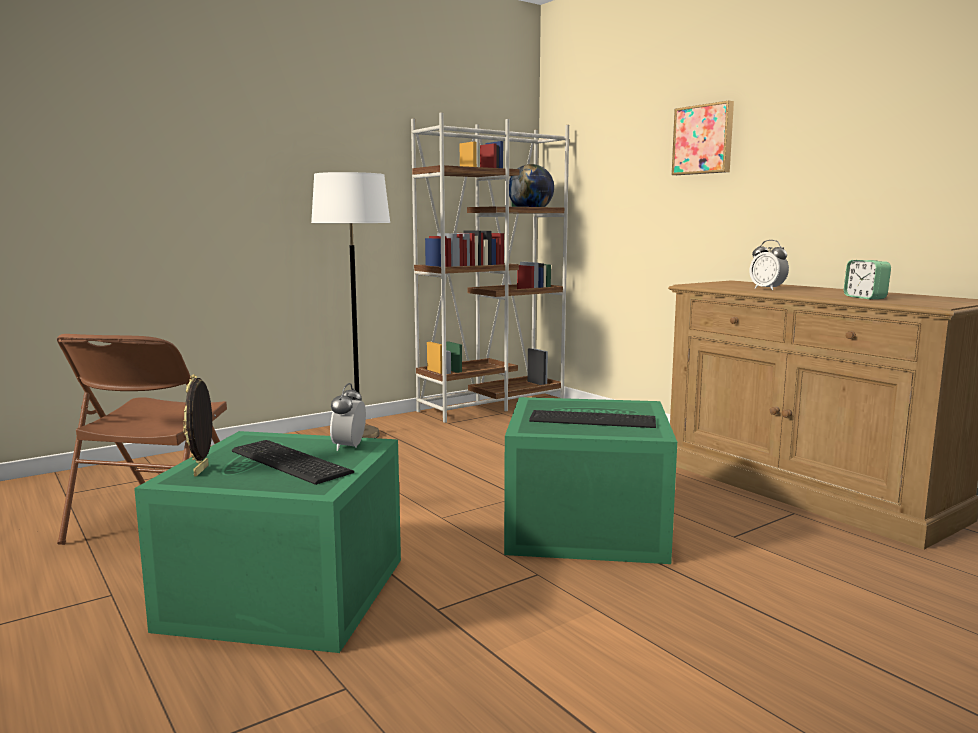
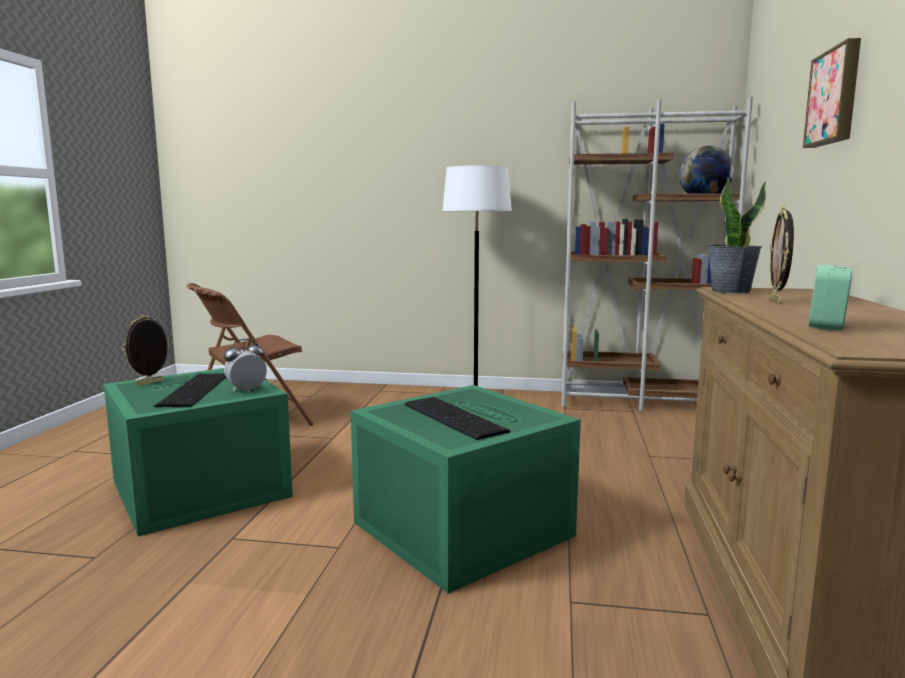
camera: 45 degrees right, 0 degrees up
alarm clock [750,240,789,290] -> picture frame [769,206,794,304]
none -> potted plant [708,178,766,293]

